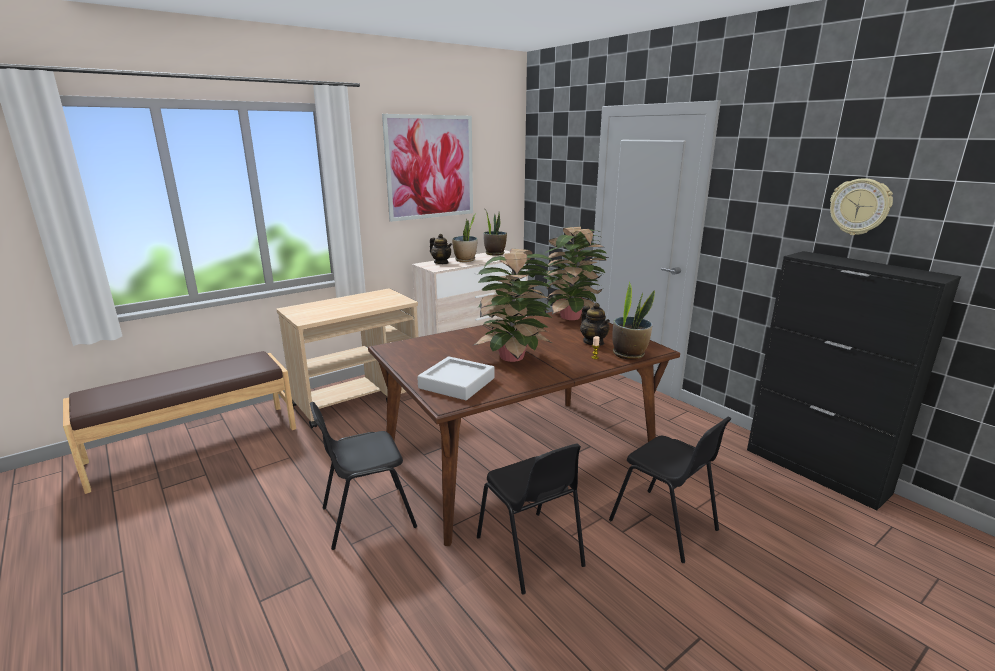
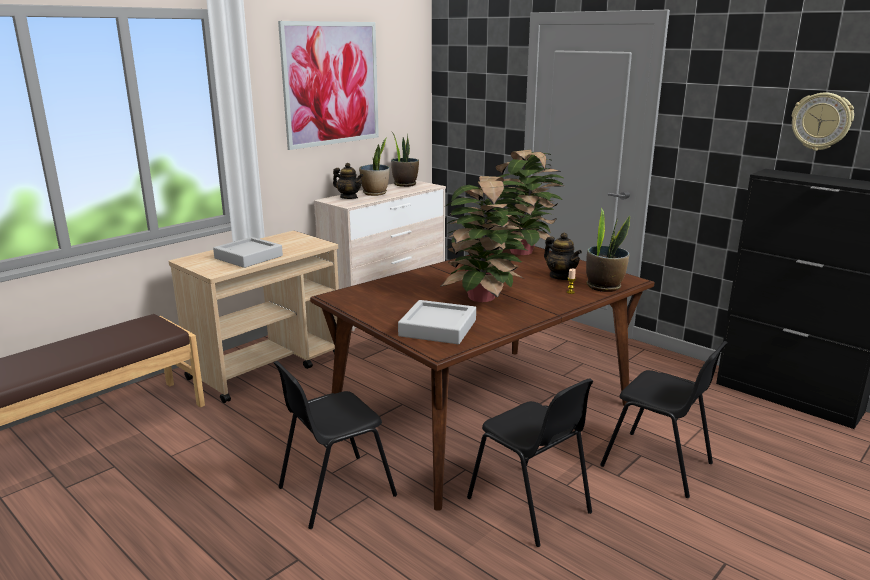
camera: 10 degrees left, 0 degrees up
none -> grey tray [213,237,283,268]

